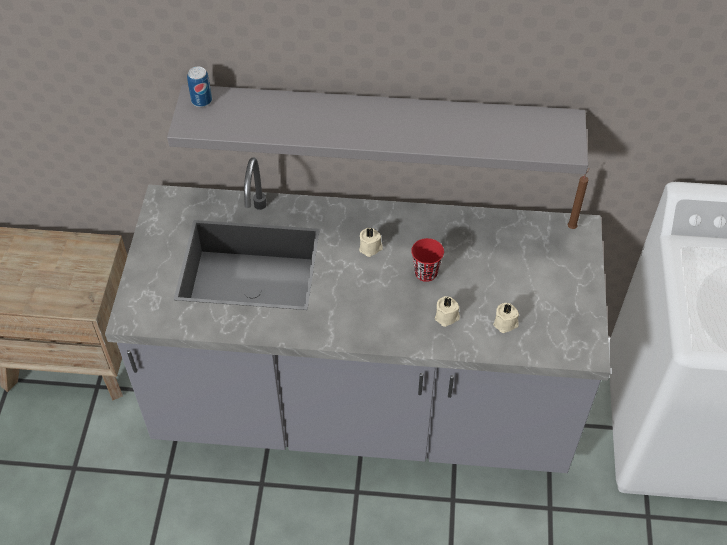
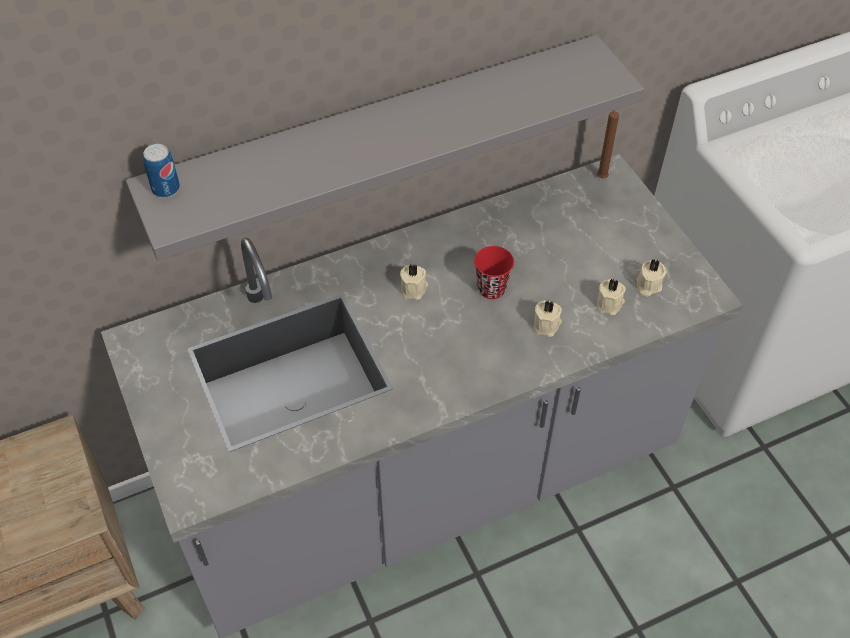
camera: 30 degrees left, 0 degrees up
none -> beige candle [636,259,667,296]

